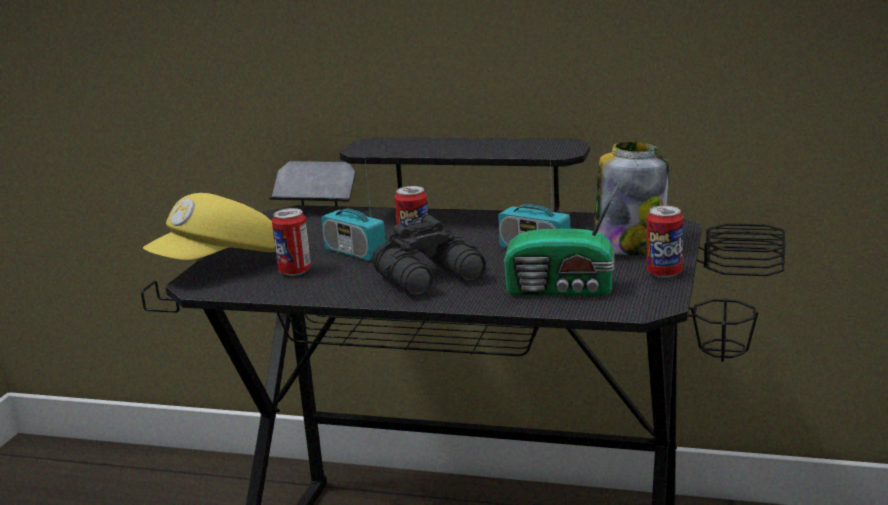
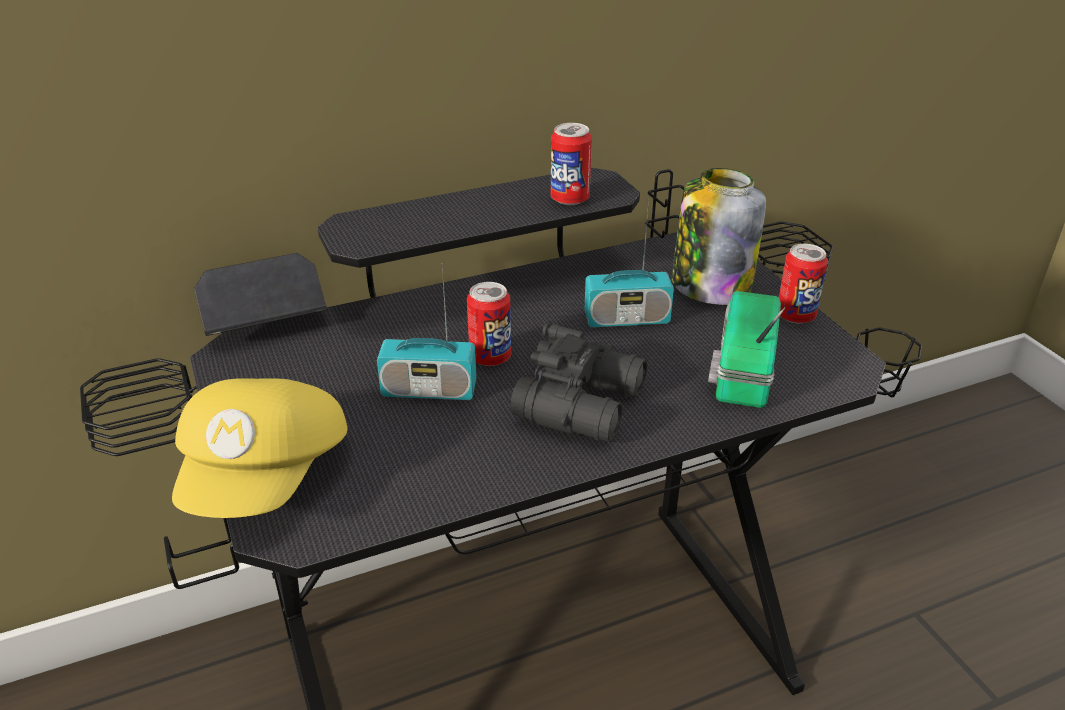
camera: 40 degrees left, 15 degrees up
can [272,208,311,276] -> can moved to [551,123,592,205]
radio [504,182,620,295] -> radio turned 135 degrees clockwise [708,291,786,408]

